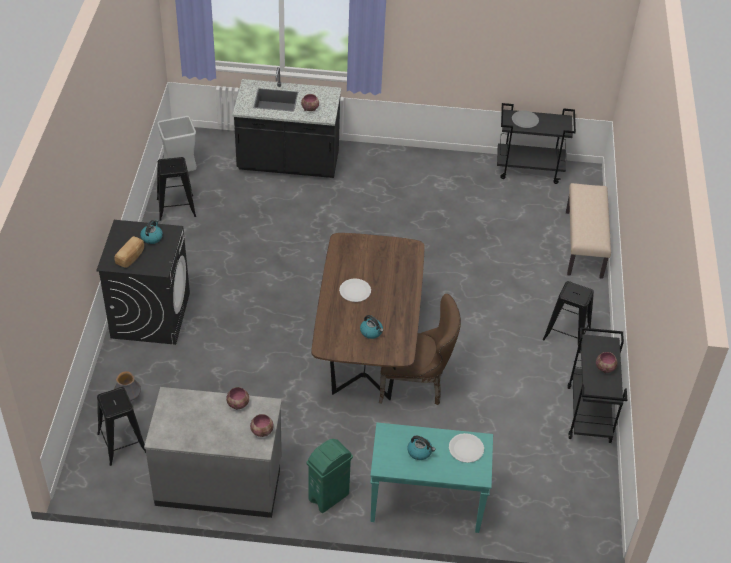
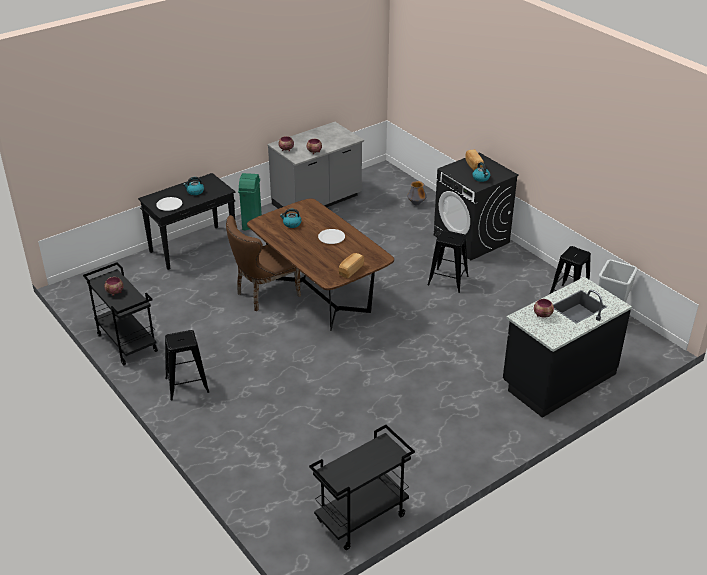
camera: 140 degrees right, 10 degrees down
black stool [97,387,146,466] -> black stool moved to [427,230,469,293]
turquoise console table [370,423,493,533] -> black console table [138,173,235,270]
grey plate [512,111,539,128] -> none
beige bench [566,183,611,279] -> none
none -> bread [339,253,364,278]

